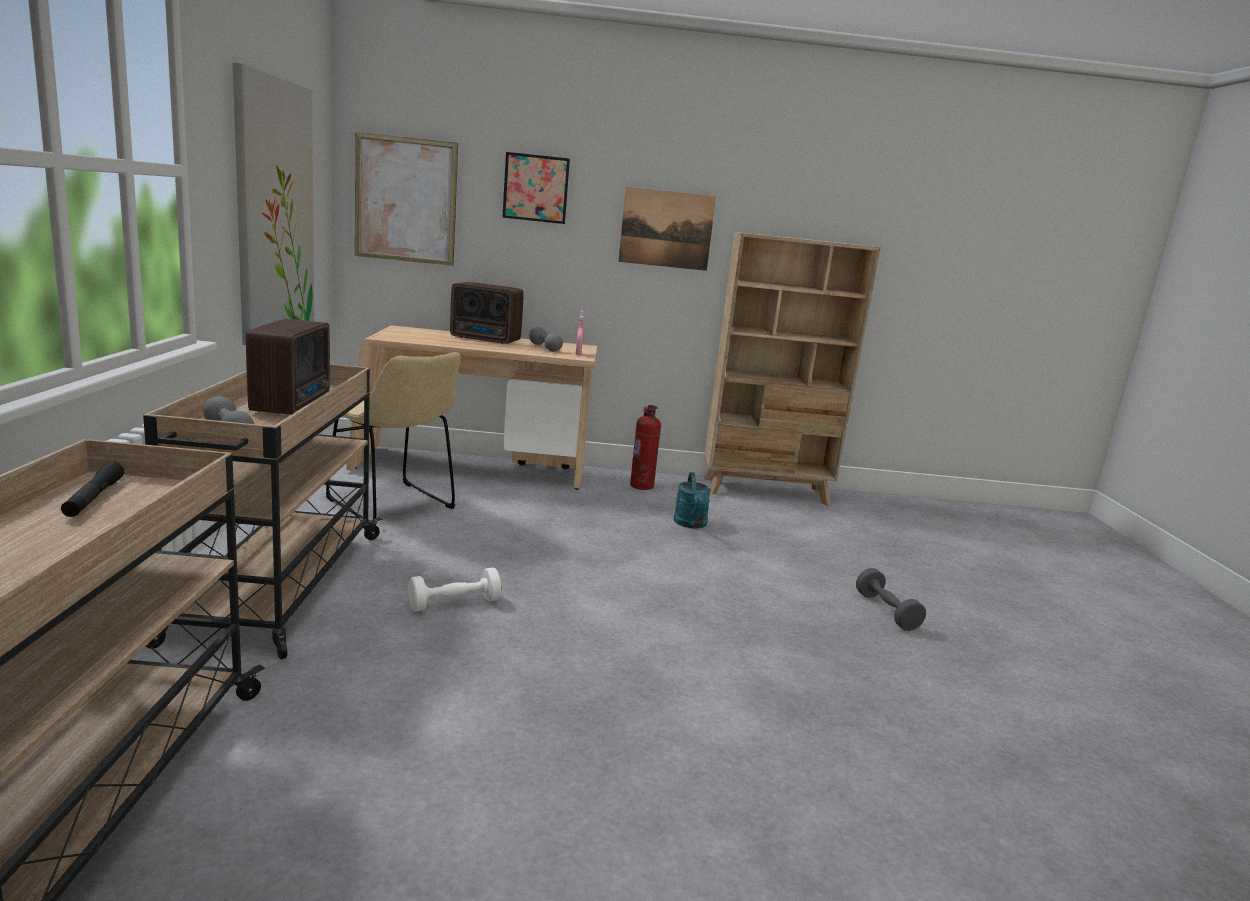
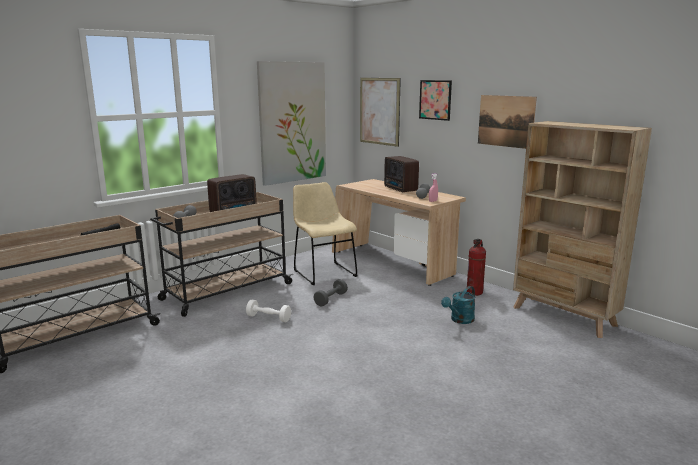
camera: 50 degrees right, 0 degrees up
beige chair [326,352,461,522] -> beige chair turned 150 degrees clockwise [293,182,357,285]
grey dumbbell [856,568,926,631] -> grey dumbbell moved to [313,279,348,306]

